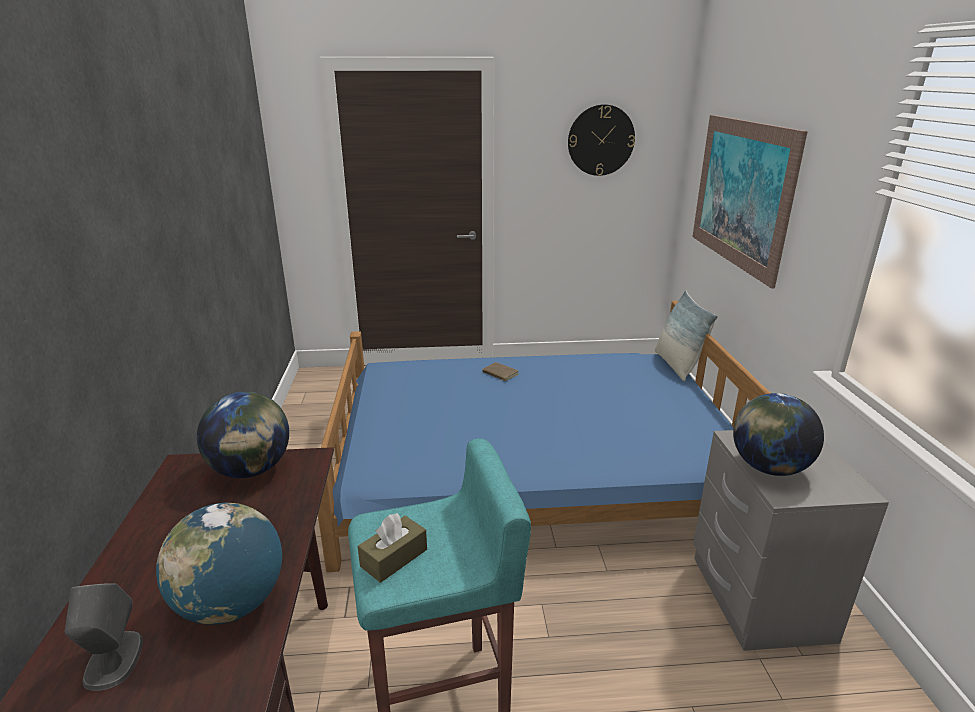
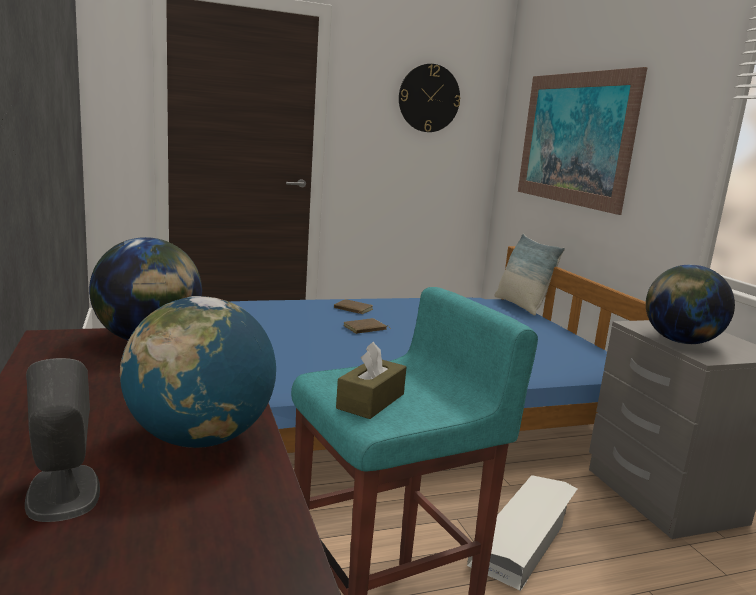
camera: 15 degrees left, 10 degrees down
none -> brown book [344,318,391,334]
none -> white storage box [467,475,577,591]

